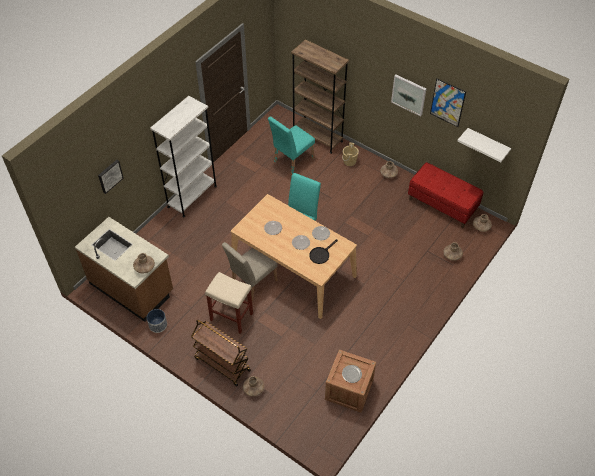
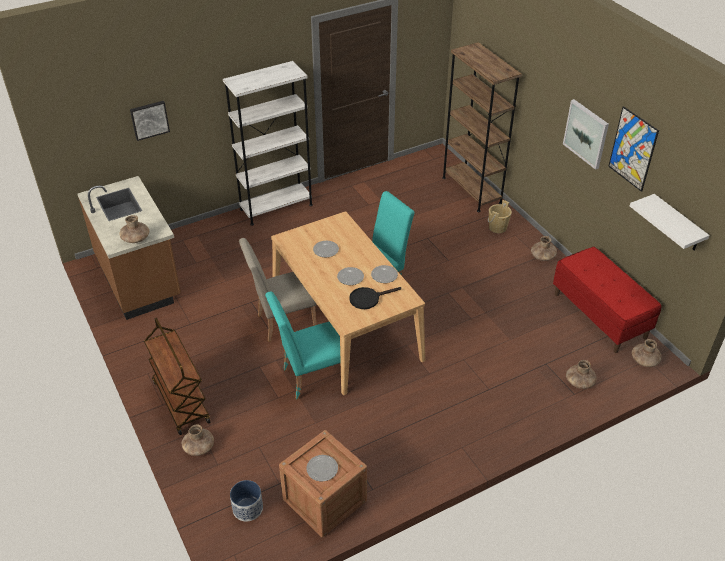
camera: 25 degrees right, 10 degrees down
planter [147,309,167,333] -> planter moved to [230,480,263,521]
beige stool [205,272,253,334] -> none
turquoise chair [268,116,315,174] -> turquoise chair moved to [265,291,341,400]

